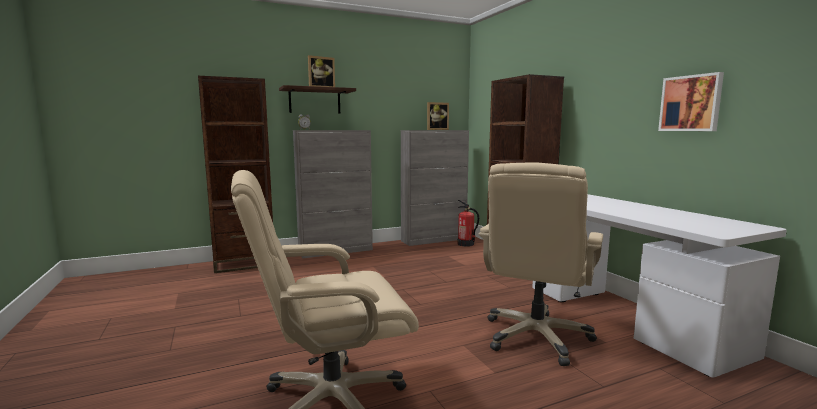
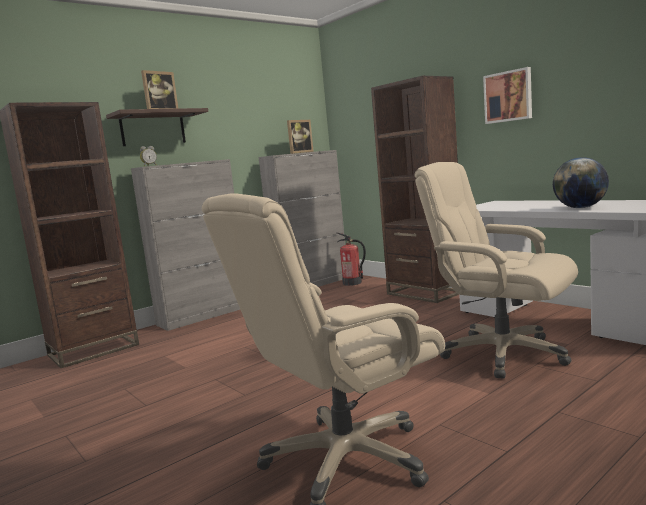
camera: 15 degrees left, 0 degrees up
beige office chair [478,162,603,366] -> beige office chair turned 120 degrees clockwise [415,162,578,379]
picture [658,72,724,131] -> picture moved to [483,67,532,124]
none -> globe [553,157,609,208]

